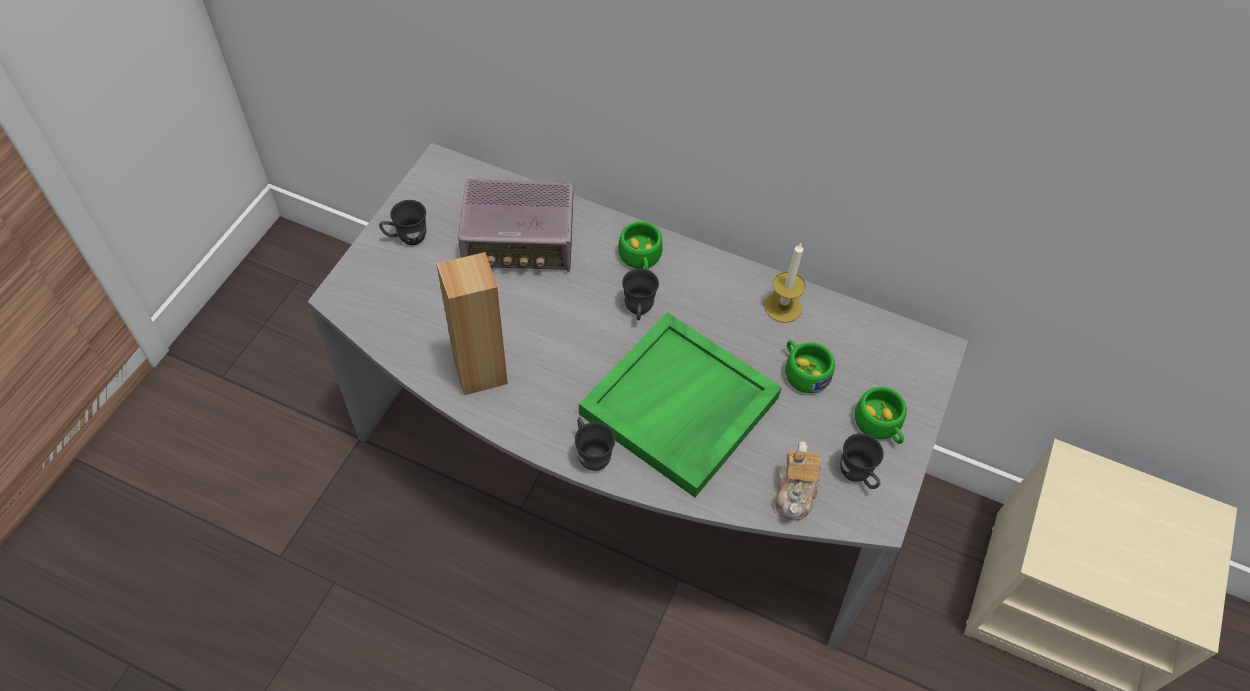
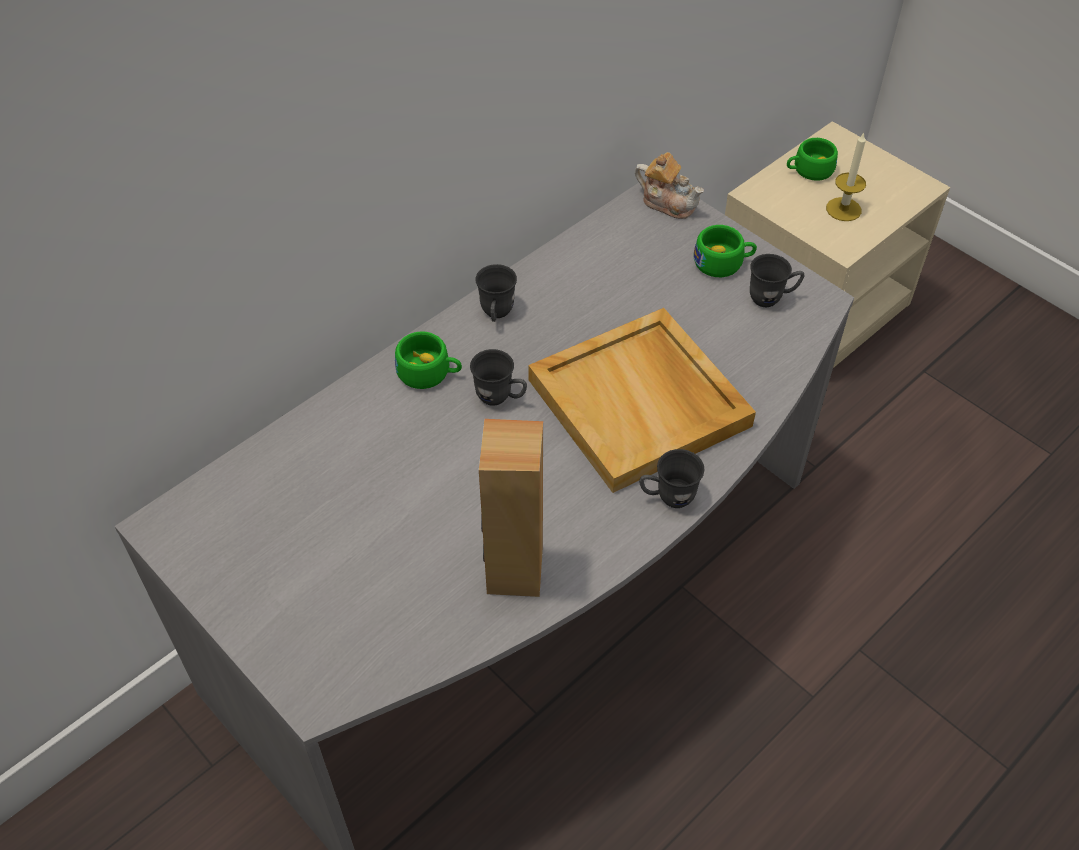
camera: 65 degrees left, 5 degrees down
grey mug [379,200,426,245] -> grey mug moved to [476,264,517,322]
radio [458,179,573,272] -> none
green tray [579,312,782,497] -> beige tray [528,308,756,493]
candle [764,243,806,323] -> candle moved to [826,133,866,221]
teapot [775,441,821,520] -> teapot moved to [635,152,704,219]
green cup [785,340,835,393] -> green cup moved to [787,138,838,181]

